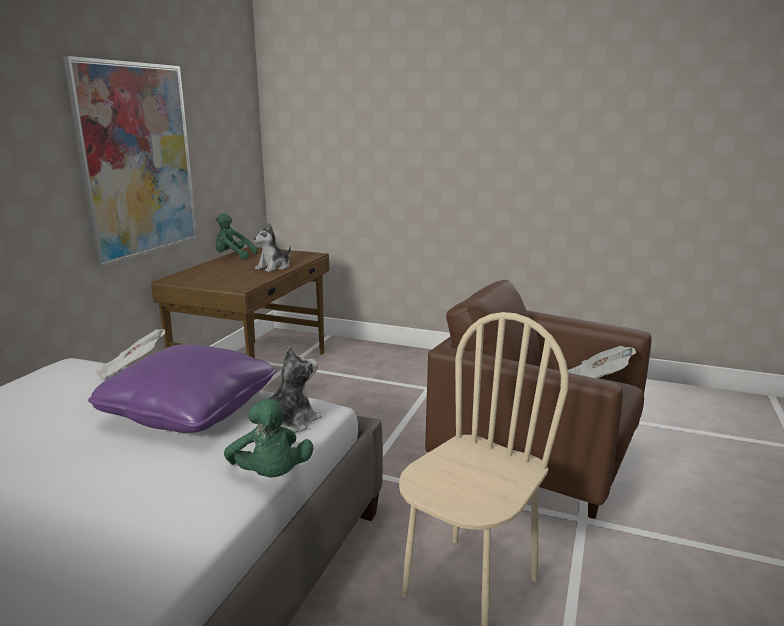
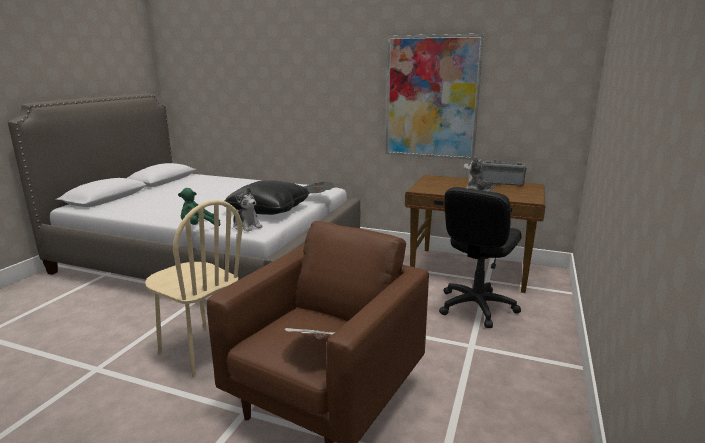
camera: 90 degrees right, 0 degrees up
purple pillow [88,345,277,433] -> black pillow [225,180,310,215]
green plush toy [216,213,258,259] -> radio [481,160,527,186]
none -> black office chair [439,187,522,328]

